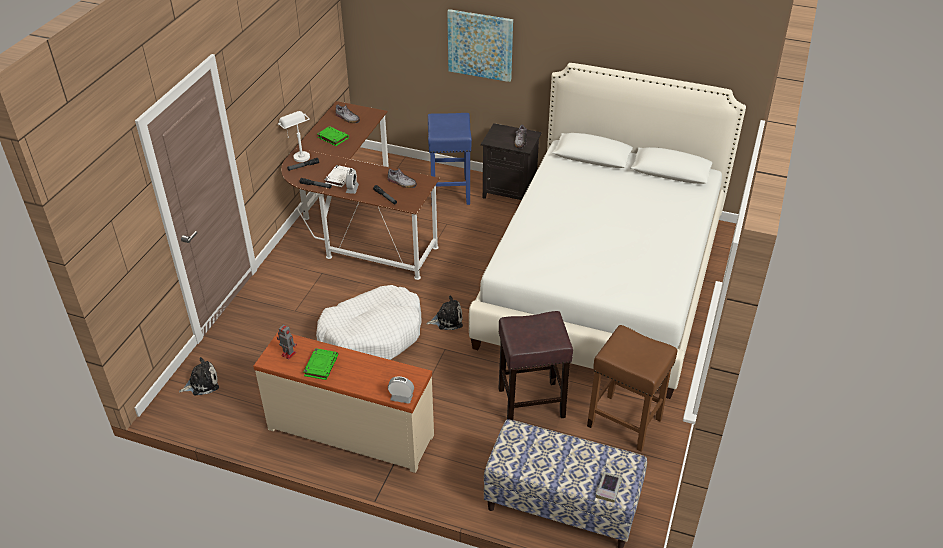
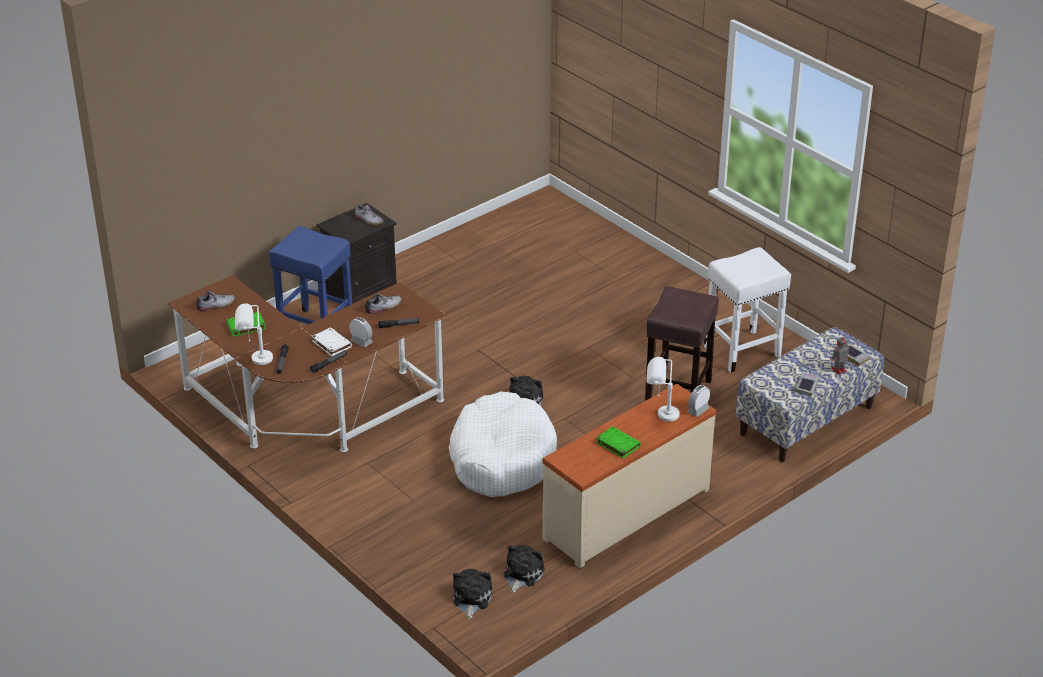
camera: 60 degrees left, 5 degrees down
toy robot [277,324,297,359] -> toy robot moved to [830,335,849,375]
picture [447,9,513,82] -> none
white bed [469,63,746,399] -> none
brown stool [587,325,677,452] -> white stool [704,247,791,373]
none -> plush toy [503,545,545,593]
none -> white table lamp [646,357,680,422]
none -> book [794,372,820,396]

